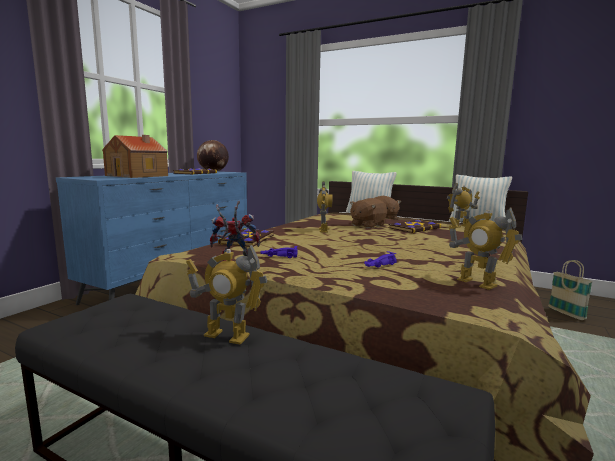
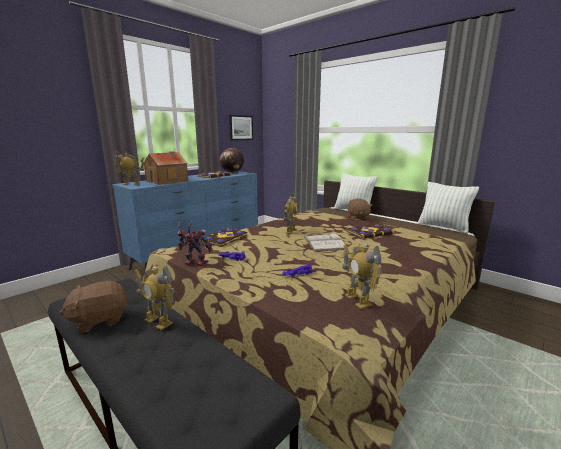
camera: 15 degrees right, 5 degrees up
brown plush toy [350,198,387,228] -> brown plush toy moved to [59,280,128,333]
toy robot [447,183,480,228] -> toy robot moved to [112,151,145,185]
basket [548,260,593,320] -> none
none -> picture [229,115,253,141]
none -> white book [304,233,345,252]

